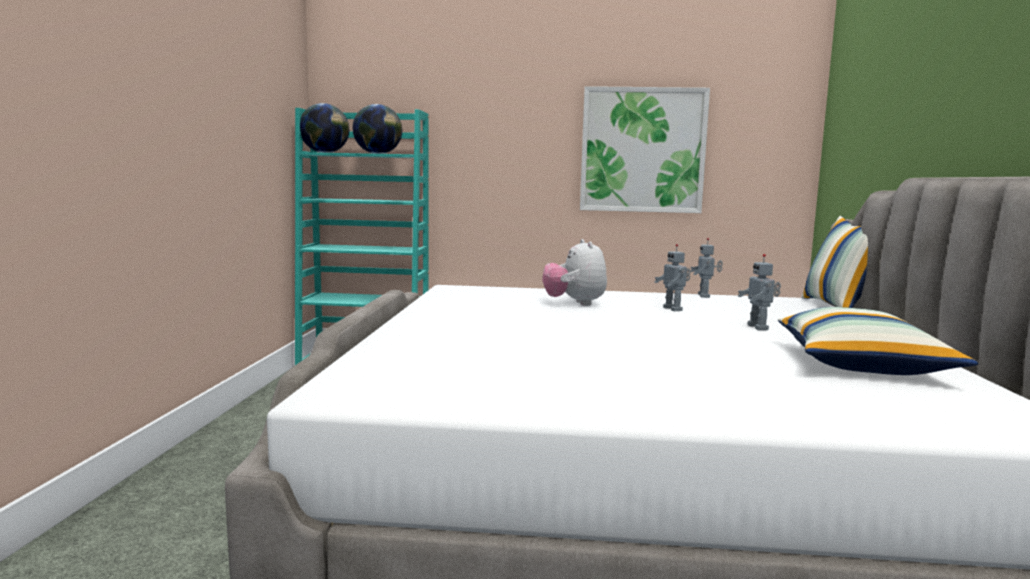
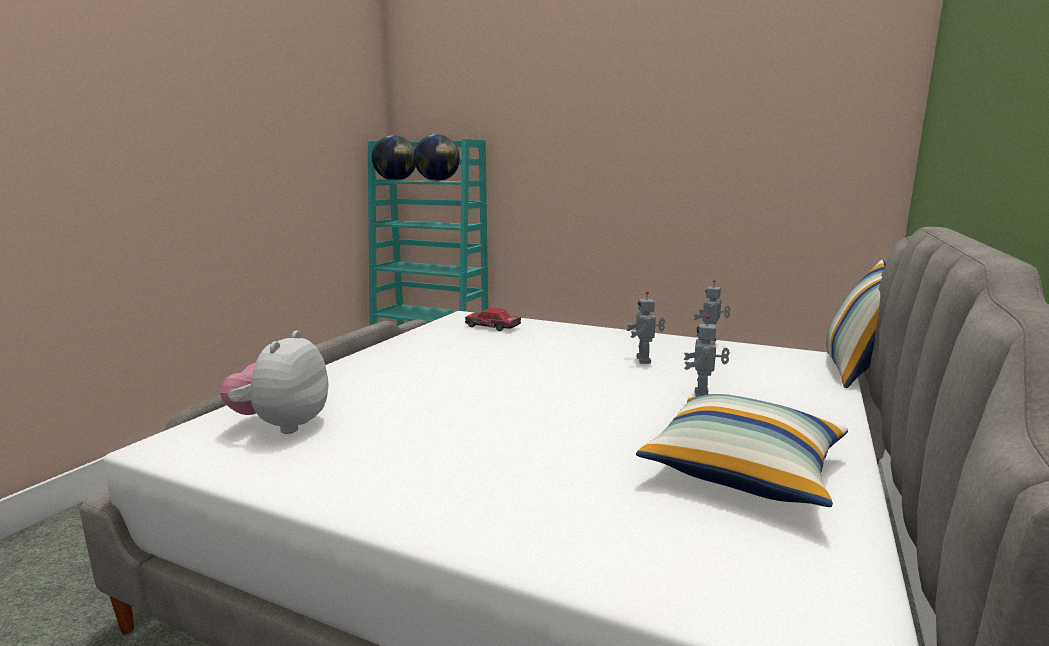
camera: 20 degrees right, 5 degrees up
plush toy [542,239,607,306] -> plush toy moved to [220,331,329,434]
picture [580,86,710,213] -> none
none -> toy car [465,308,521,331]

